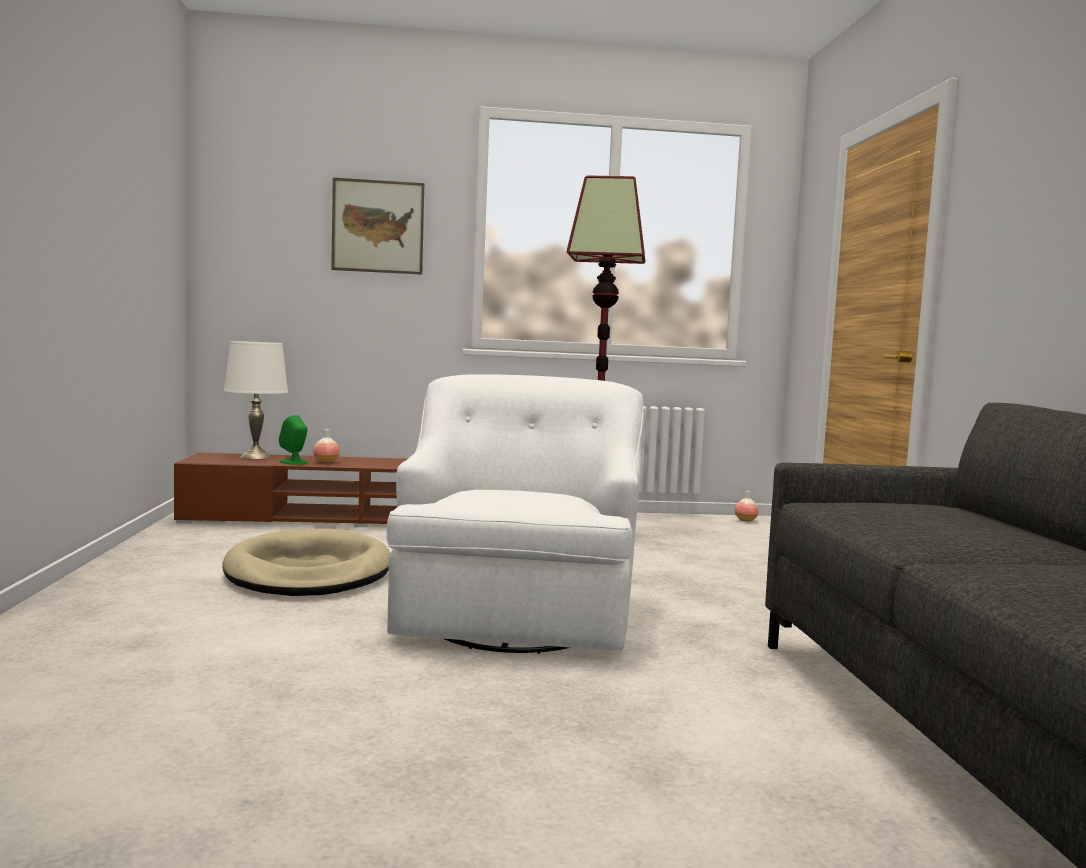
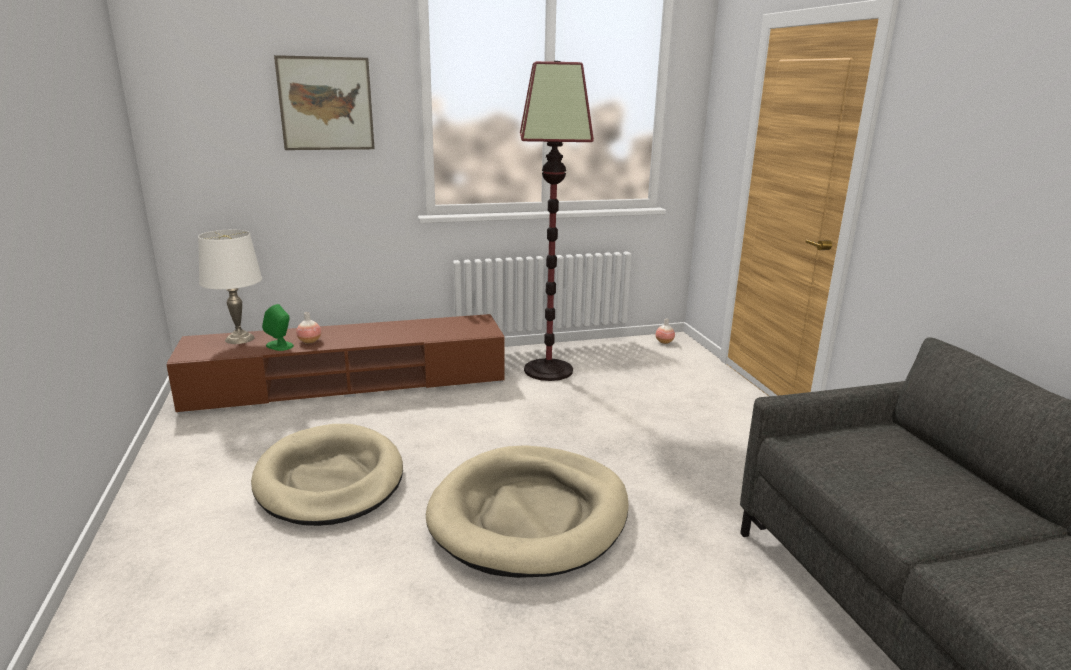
camera: 10 degrees left, 15 degrees up
white armchair [387,374,644,654] -> beige dog bed [426,445,629,578]

